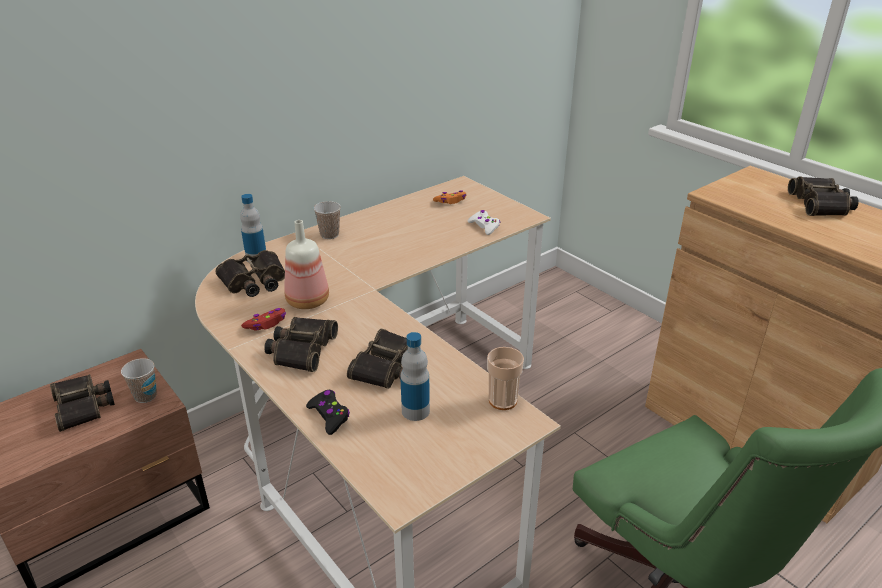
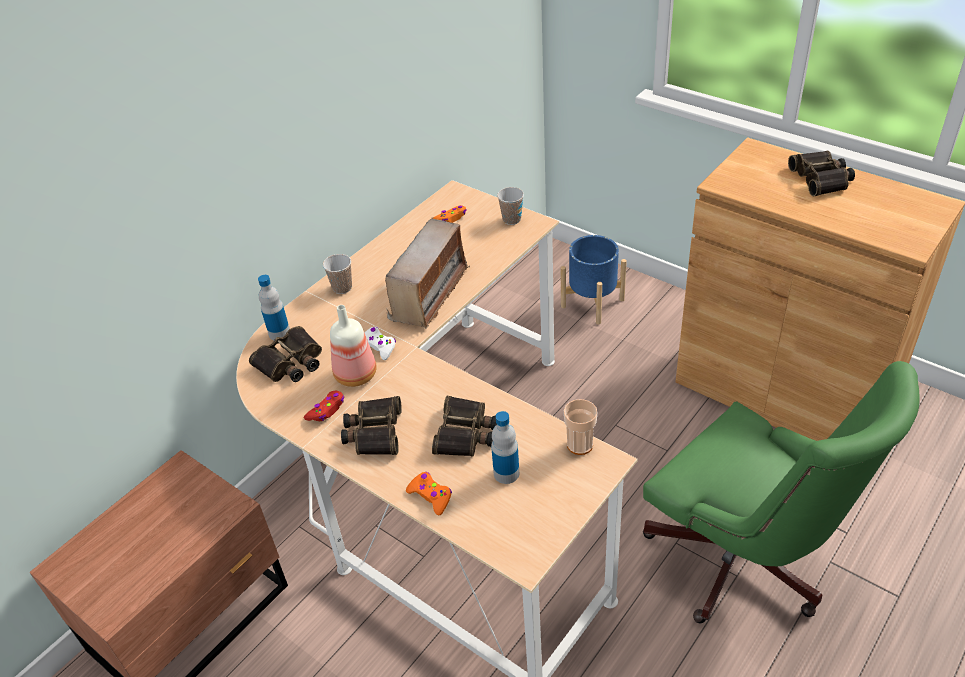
camera: 10 degrees left, 10 degrees up
binoculars [50,374,115,432] -> none
cup [121,358,157,403] -> cup moved to [497,187,524,225]
black game controller [306,390,350,435] -> orange game controller [406,472,452,515]
white game controller [467,210,500,235] -> white game controller moved to [365,327,396,360]
none -> radio [385,218,470,329]
none -> blue planter [561,235,627,324]

